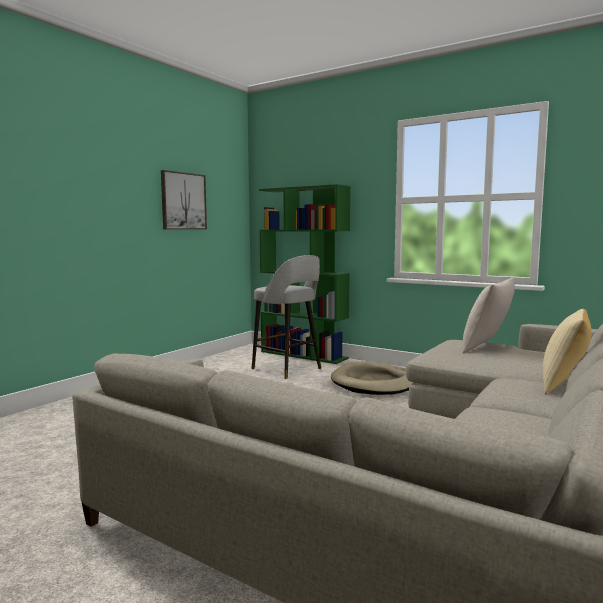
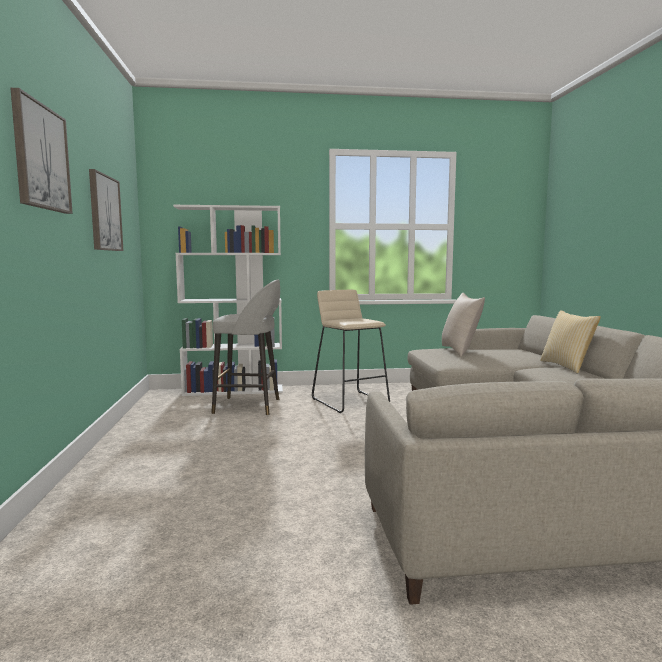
camera: 40 degrees left, 0 degrees up
green bookcase [259,184,350,364] -> white bookcase [173,205,283,396]
beige dog bed [331,361,414,395] -> beige stool [312,290,390,413]
none -> picture [10,88,73,214]

